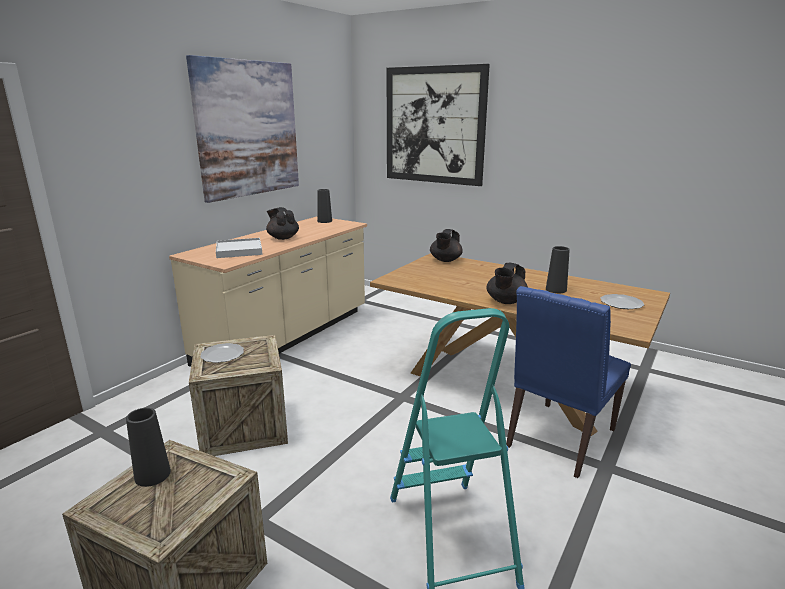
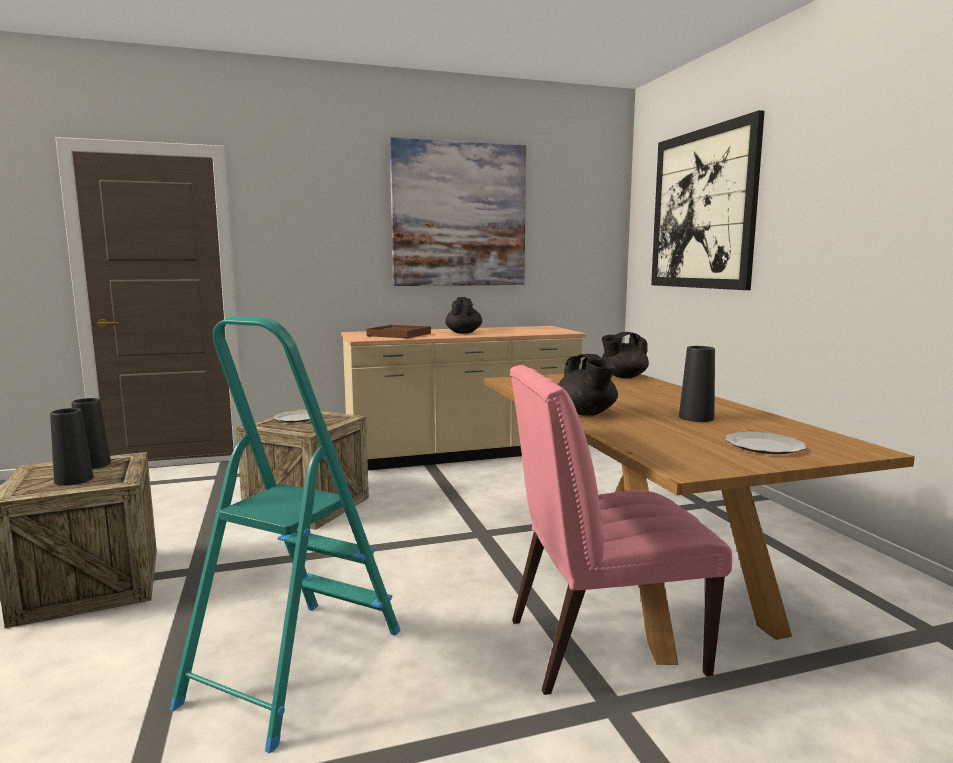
camera: 40 degrees right, 10 degrees down
white tray [216,238,263,258] -> brown tray [367,325,431,338]
black vase [317,189,332,223] -> black vase moved to [50,408,94,486]
black teapot [486,263,528,304] -> black teapot turned 90 degrees counterclockwise [558,354,618,416]
blue chair [506,286,631,478] -> pink chair [510,365,732,695]

